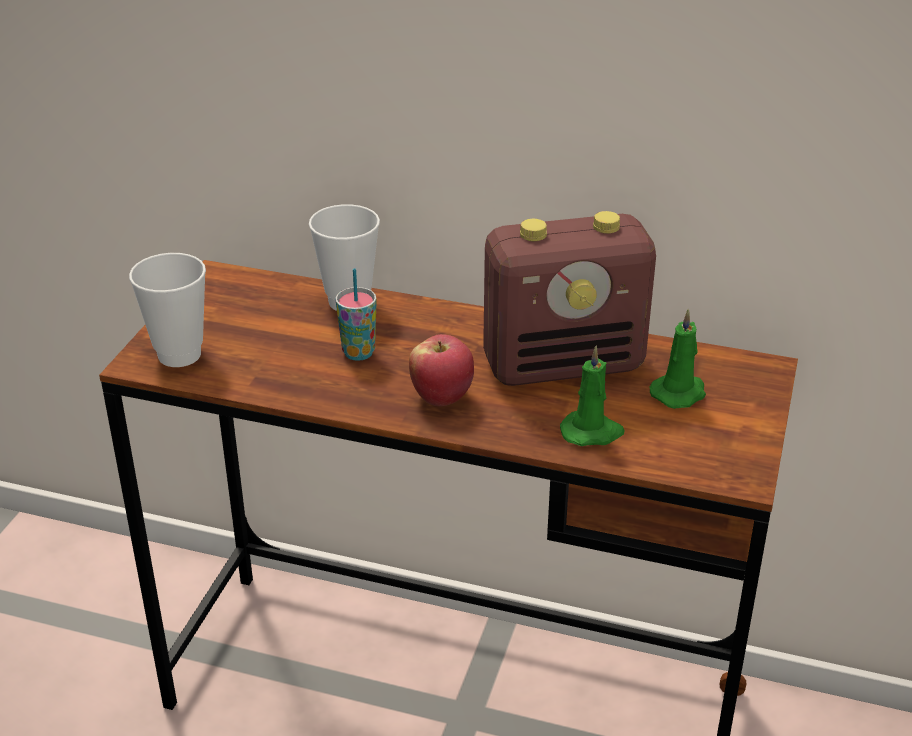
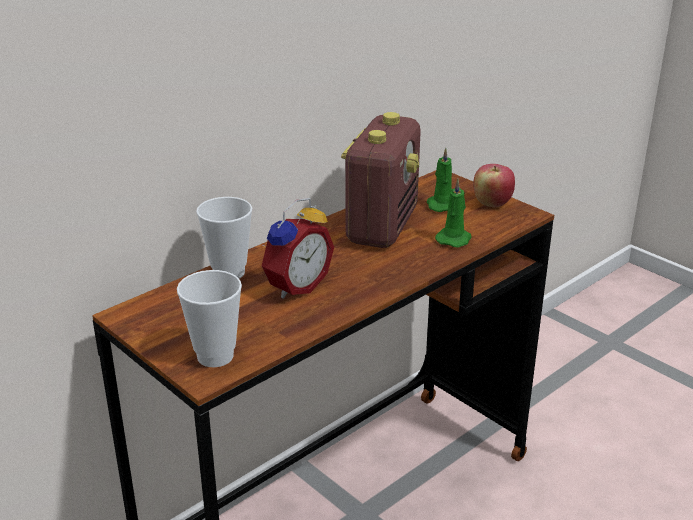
camera: 60 degrees left, 5 degrees down
cup [335,269,377,361] -> alarm clock [262,198,334,298]
apple [409,334,474,406] -> apple moved to [473,164,515,207]

